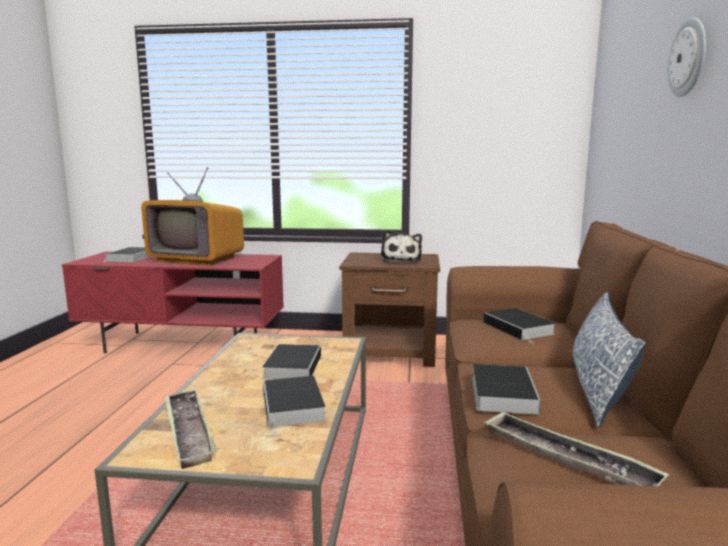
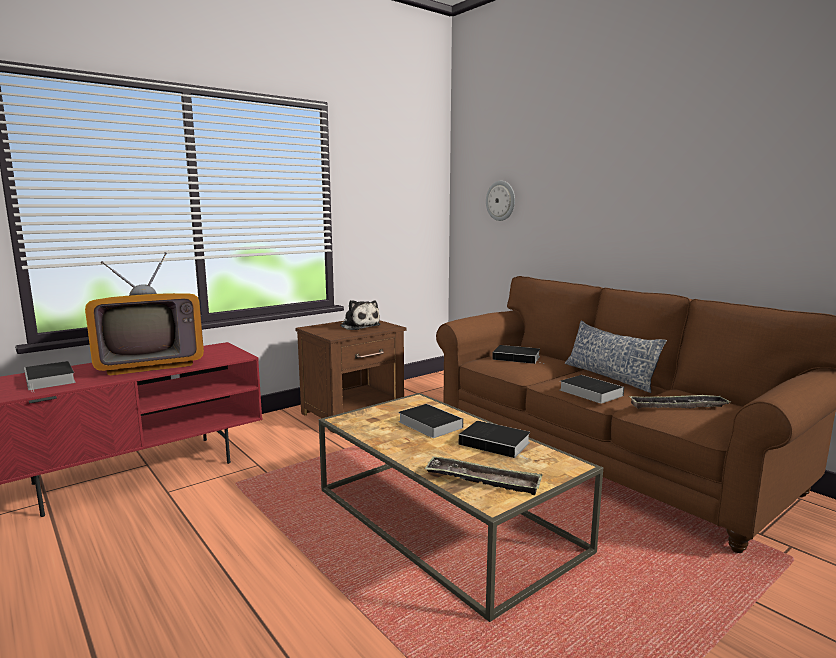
camera: 45 degrees left, 0 degrees up
wall clock [668,17,706,97] -> wall clock moved to [486,181,515,221]

